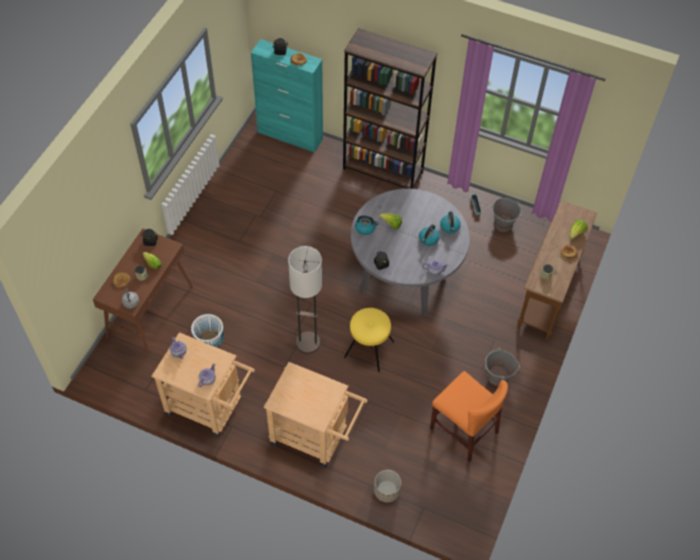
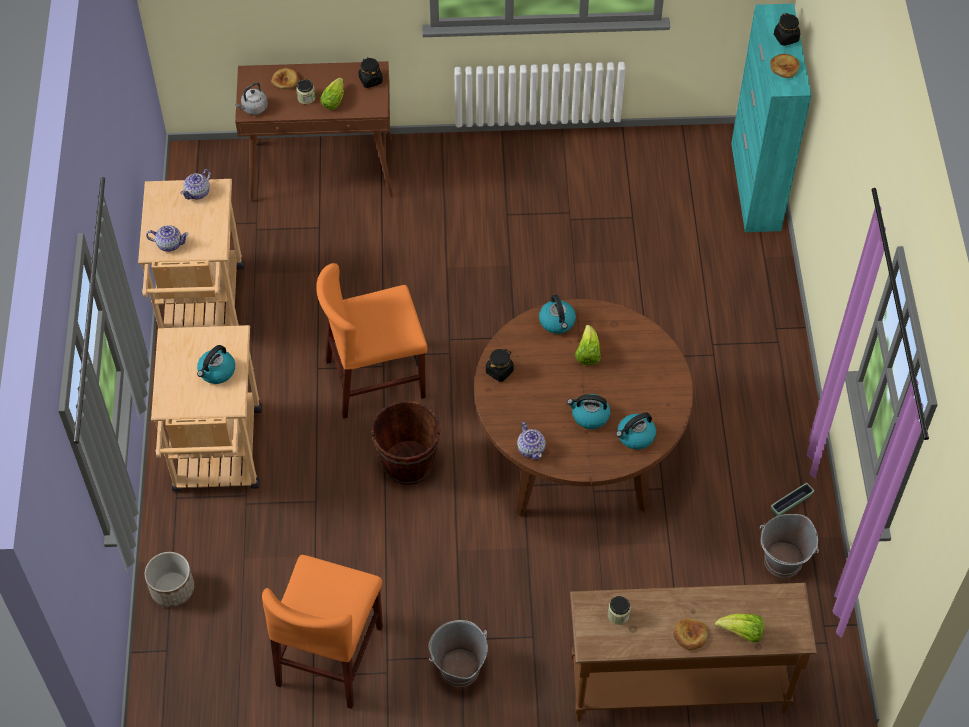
camera: 65 degrees right, 0 degrees up
white bucket [191,313,224,348] -> none
floor lamp [288,246,322,354] -> orange chair [316,263,428,419]
brown bookcase [343,28,438,189] -> none
yellow stool [344,308,394,372] -> brown bucket [371,400,441,485]
grey dining table [351,189,470,316] -> brown dining table [475,299,693,517]
none -> kettle [197,345,235,384]

